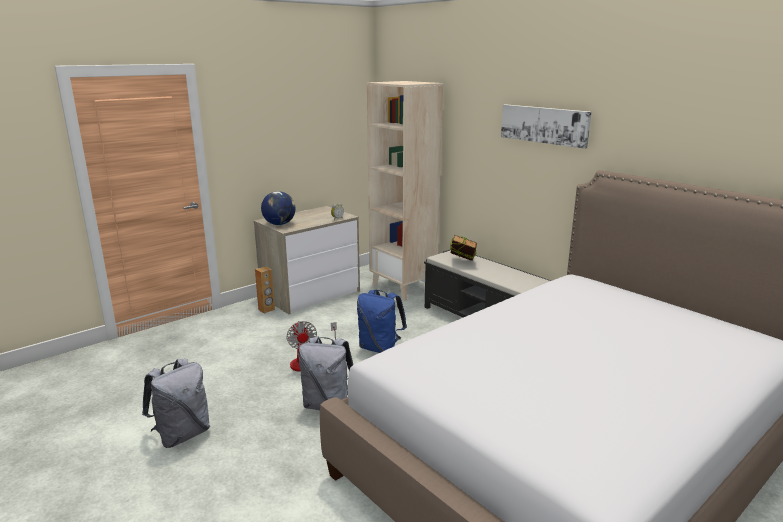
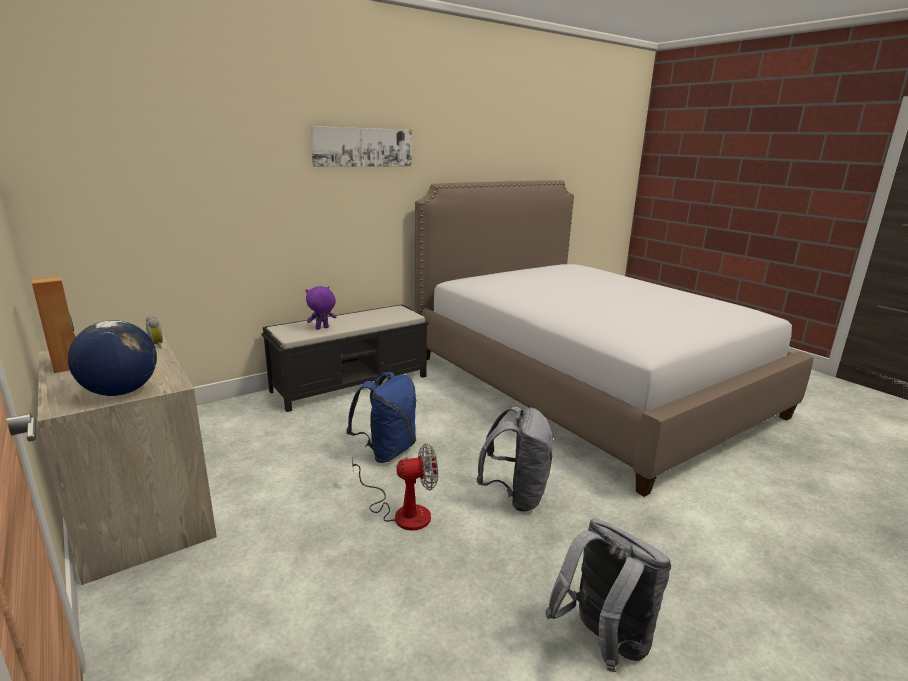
camera: 85 degrees left, 0 degrees up
brown speaker [255,266,275,314] -> brown speaker moved to [31,275,76,373]
beige bookcase [367,81,443,301] -> none
book [450,235,477,261] -> purple plush toy [305,286,336,330]

